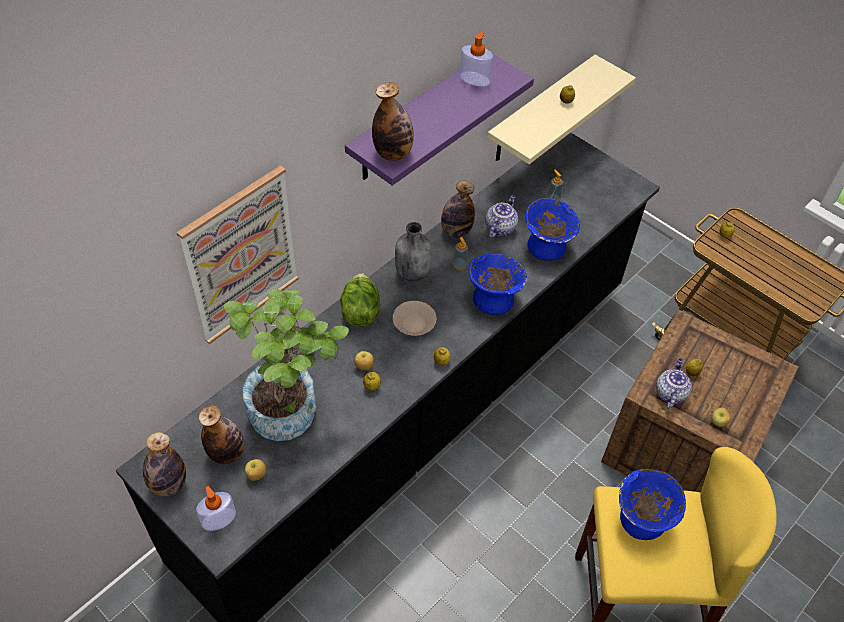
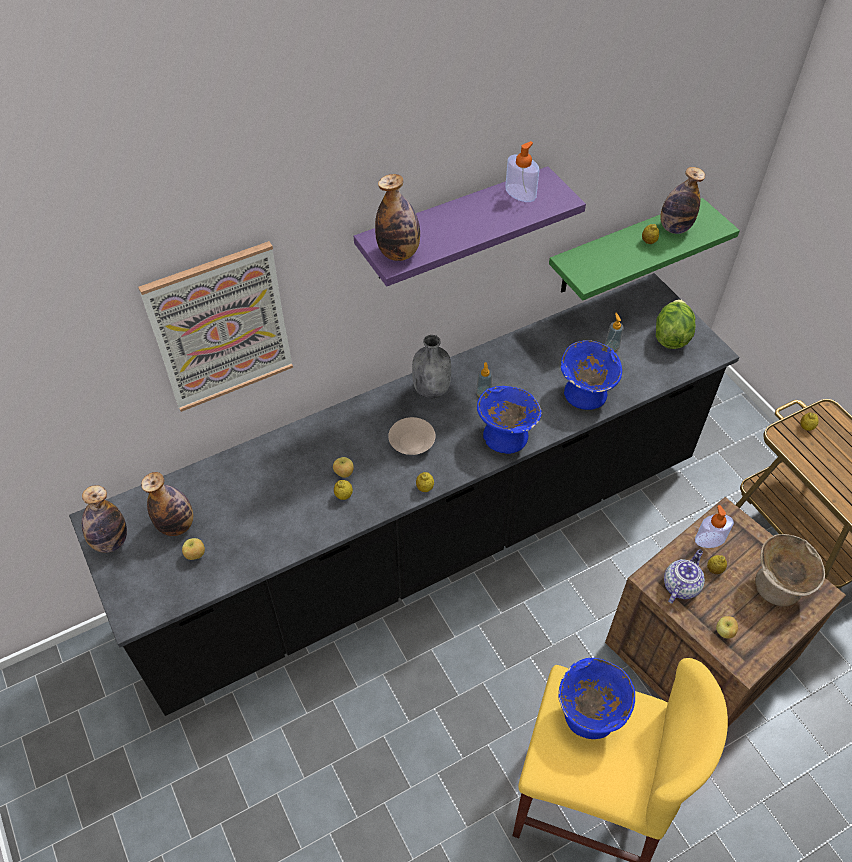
camera: 20 degrees right, 0 degrees up
soap dispenser [196,486,236,531] -> soap dispenser moved to [695,505,734,548]
potted plant [224,289,349,441] -> none
lettuce [340,273,380,327] -> lettuce moved to [656,299,695,349]
bottle [441,180,475,238] -> bottle moved to [660,167,705,234]
teapot [485,195,518,238] -> none
beige shelf [487,55,636,164] -> green shelf [549,198,740,301]
none -> beige bowl [755,534,825,606]

